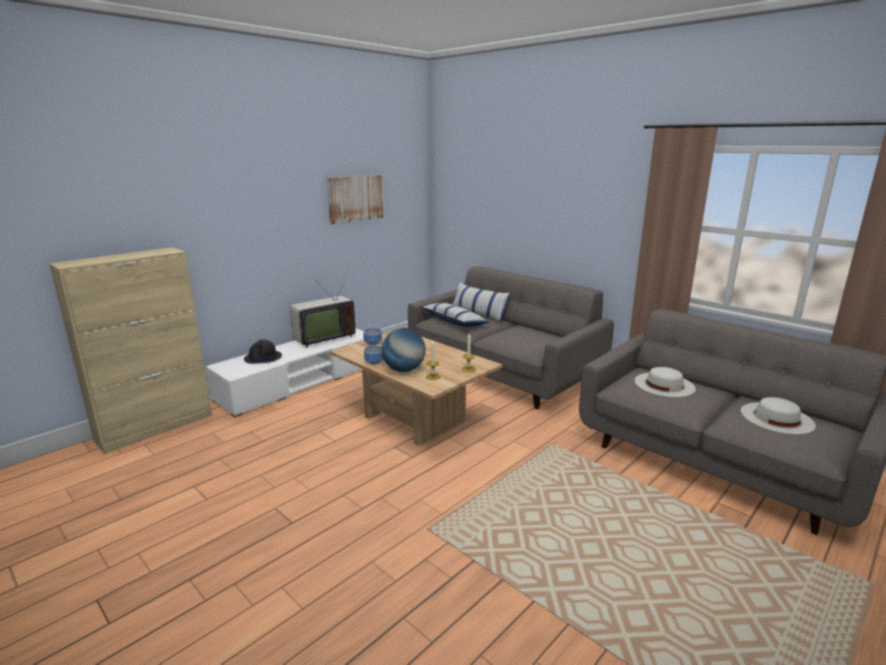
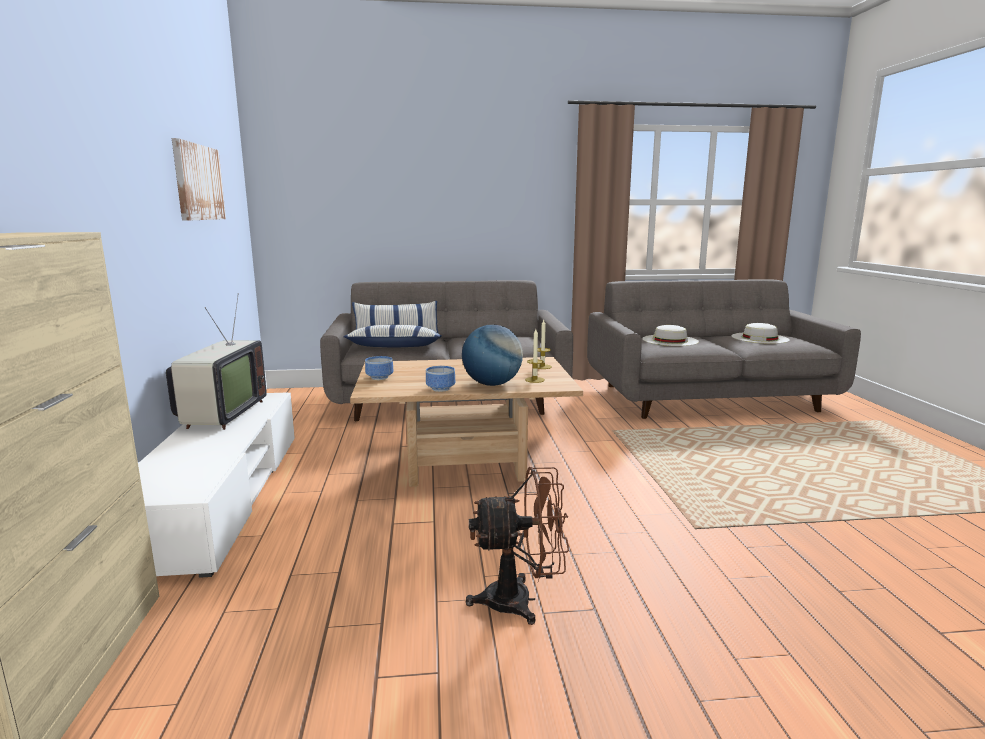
camera: 50 degrees left, 5 degrees down
black hat [244,340,282,364] -> none
none -> brown fan [466,467,569,625]

